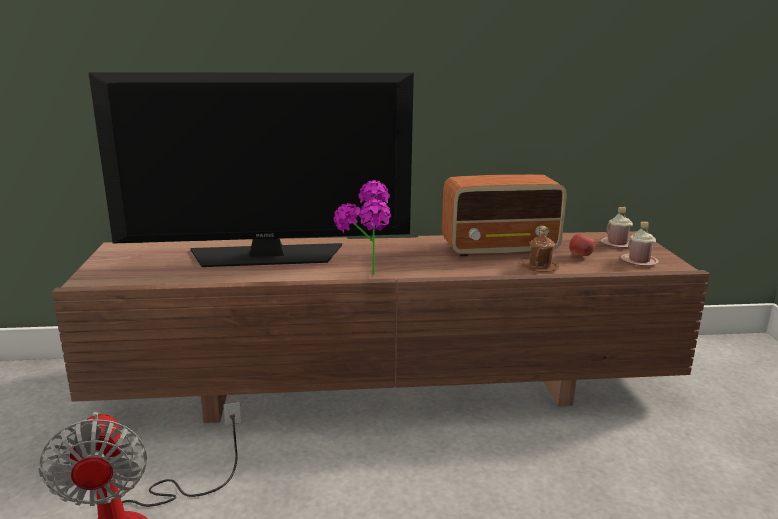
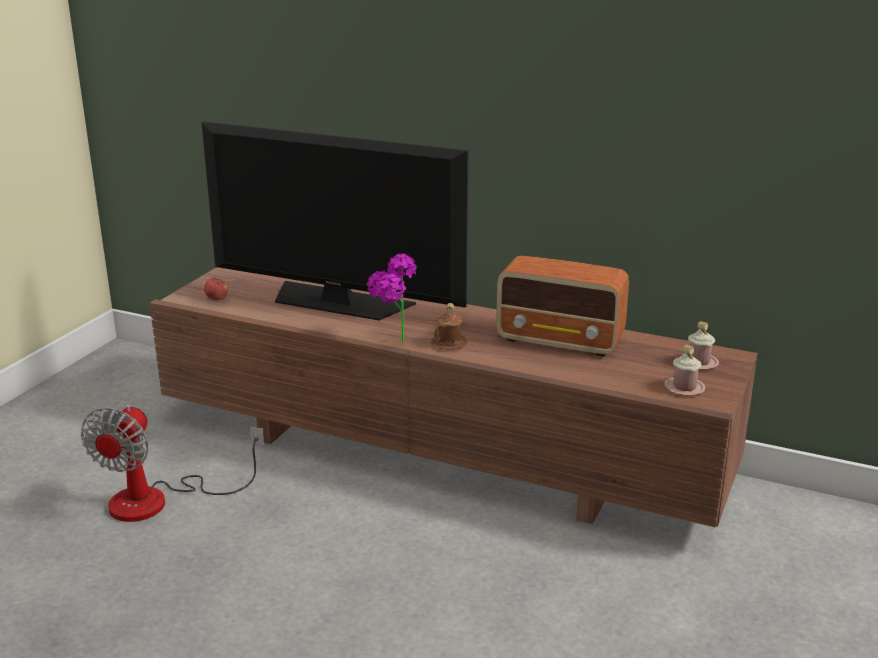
camera: 30 degrees right, 5 degrees up
brown mug [522,226,559,272] -> brown mug moved to [431,303,468,350]
apple [569,234,595,256] -> apple moved to [204,278,228,301]

